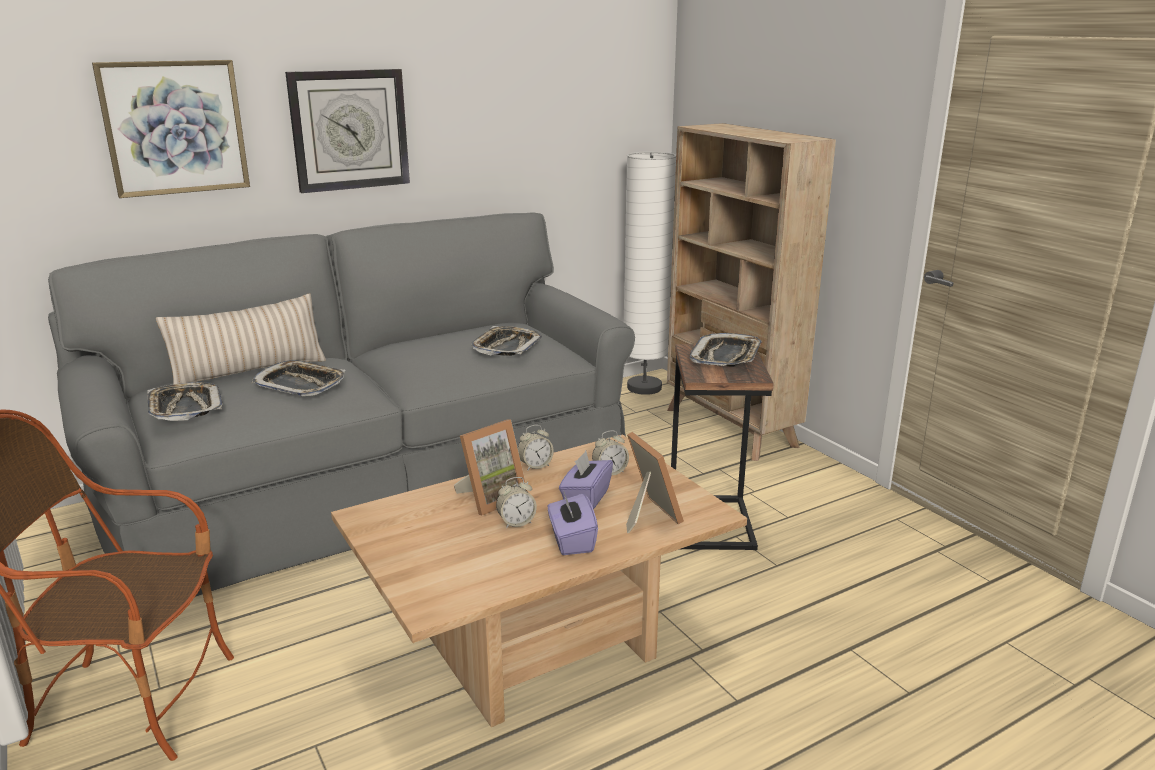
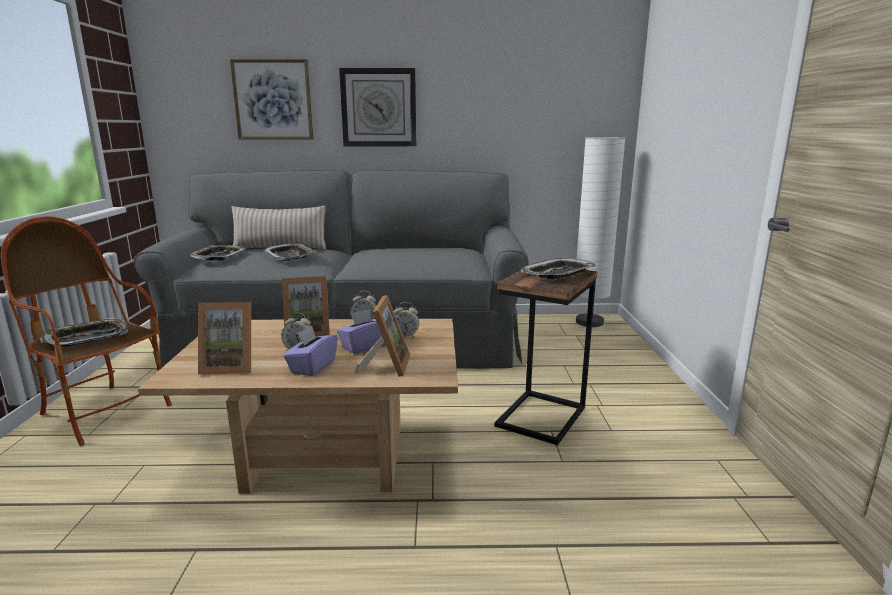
camera: 30 degrees right, 5 degrees down
tray [471,326,542,356] -> tray moved to [40,318,129,347]
beige bookcase [667,123,836,461] -> none
none -> picture frame [198,302,251,374]

